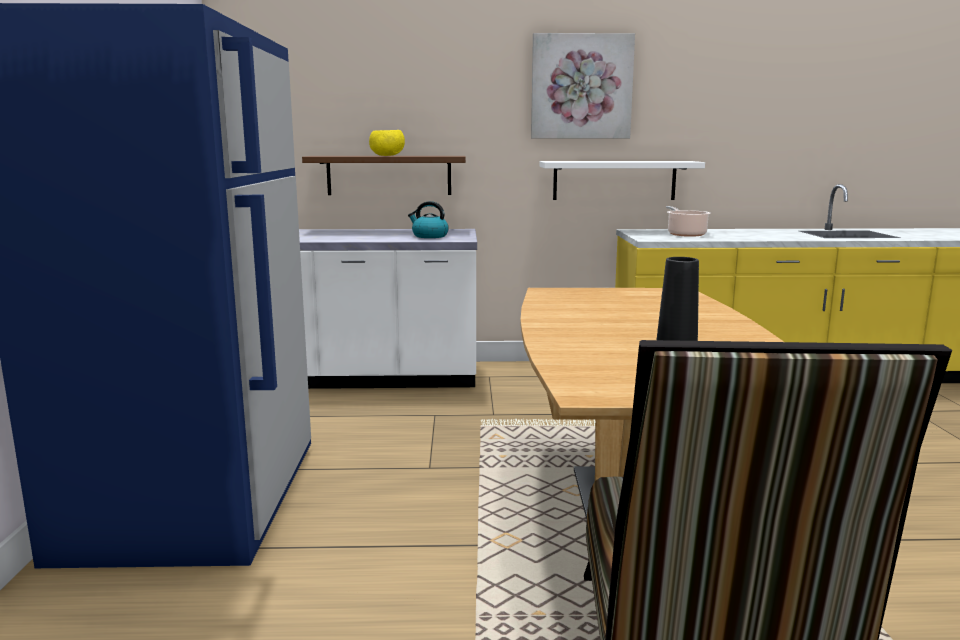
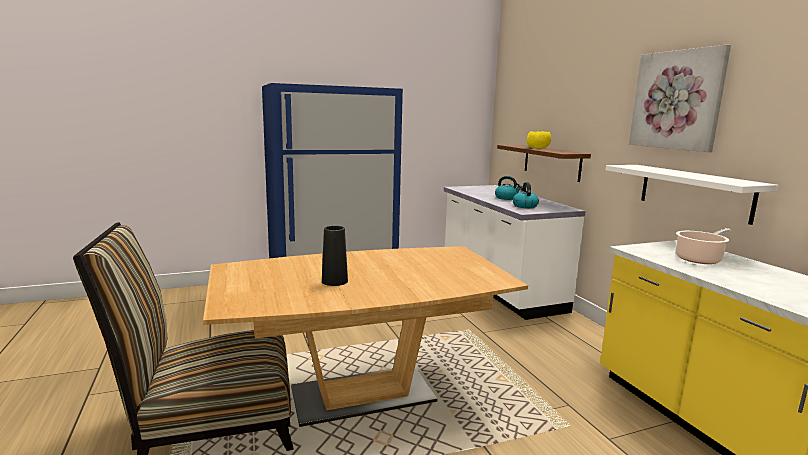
camera: 70 degrees right, 0 degrees up
none -> kettle [495,176,522,200]

